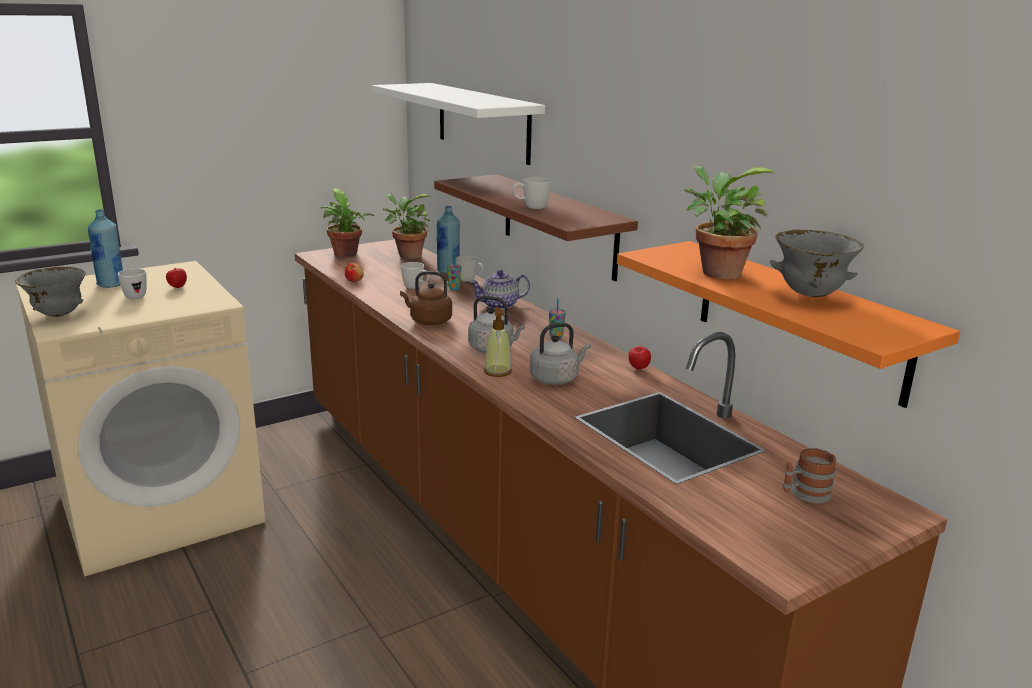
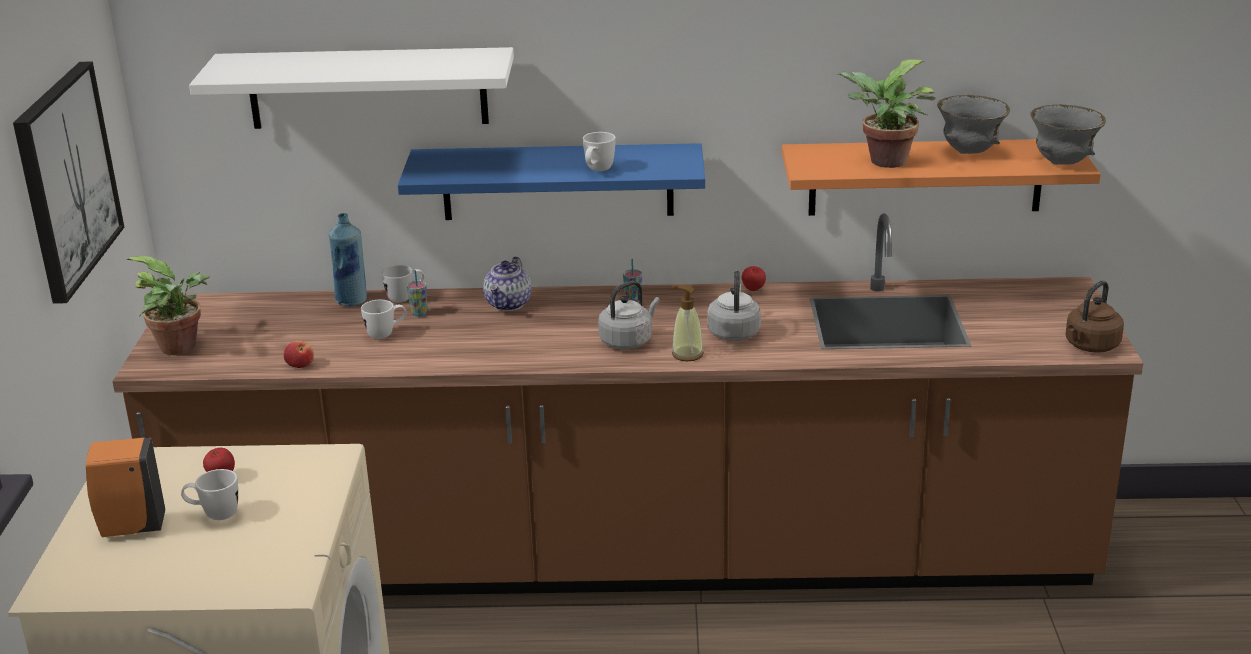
camera: 55 degrees left, 5 degrees up
grey bowl [15,267,86,317] -> grey bowl moved to [1030,104,1106,165]
blue bottle [88,209,123,288] -> orange soap dispenser [86,438,165,537]
potted plant [382,193,431,259] -> none
brown kettle [400,271,452,325] -> brown kettle moved to [1066,280,1124,353]
brown shelf [434,174,638,281] -> blue shelf [398,143,705,220]
mug [783,448,836,503] -> none
none -> picture [13,61,124,304]

